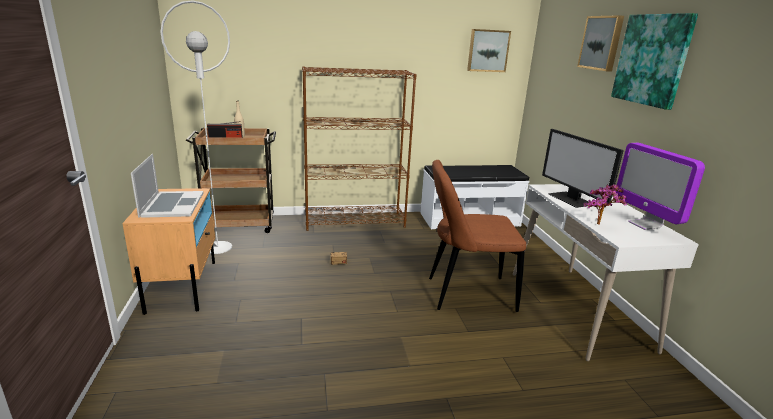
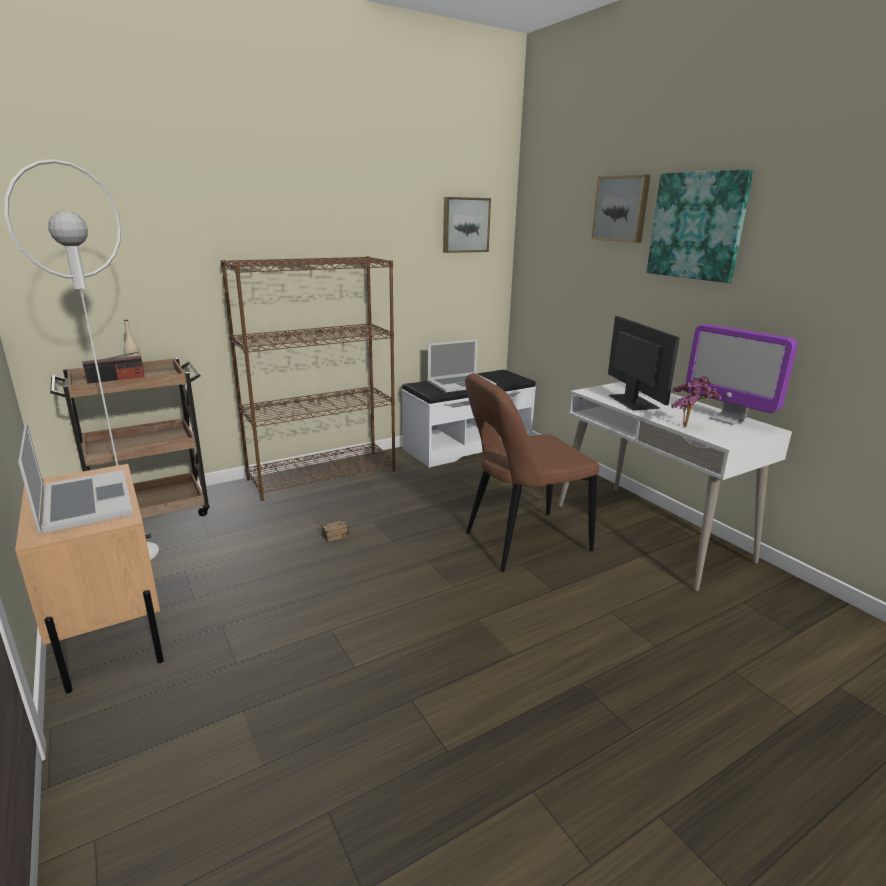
camera: 20 degrees left, 0 degrees up
monitor [542,129,624,208] -> monitor turned 150 degrees counterclockwise [608,316,680,410]
none -> laptop [427,339,497,392]

